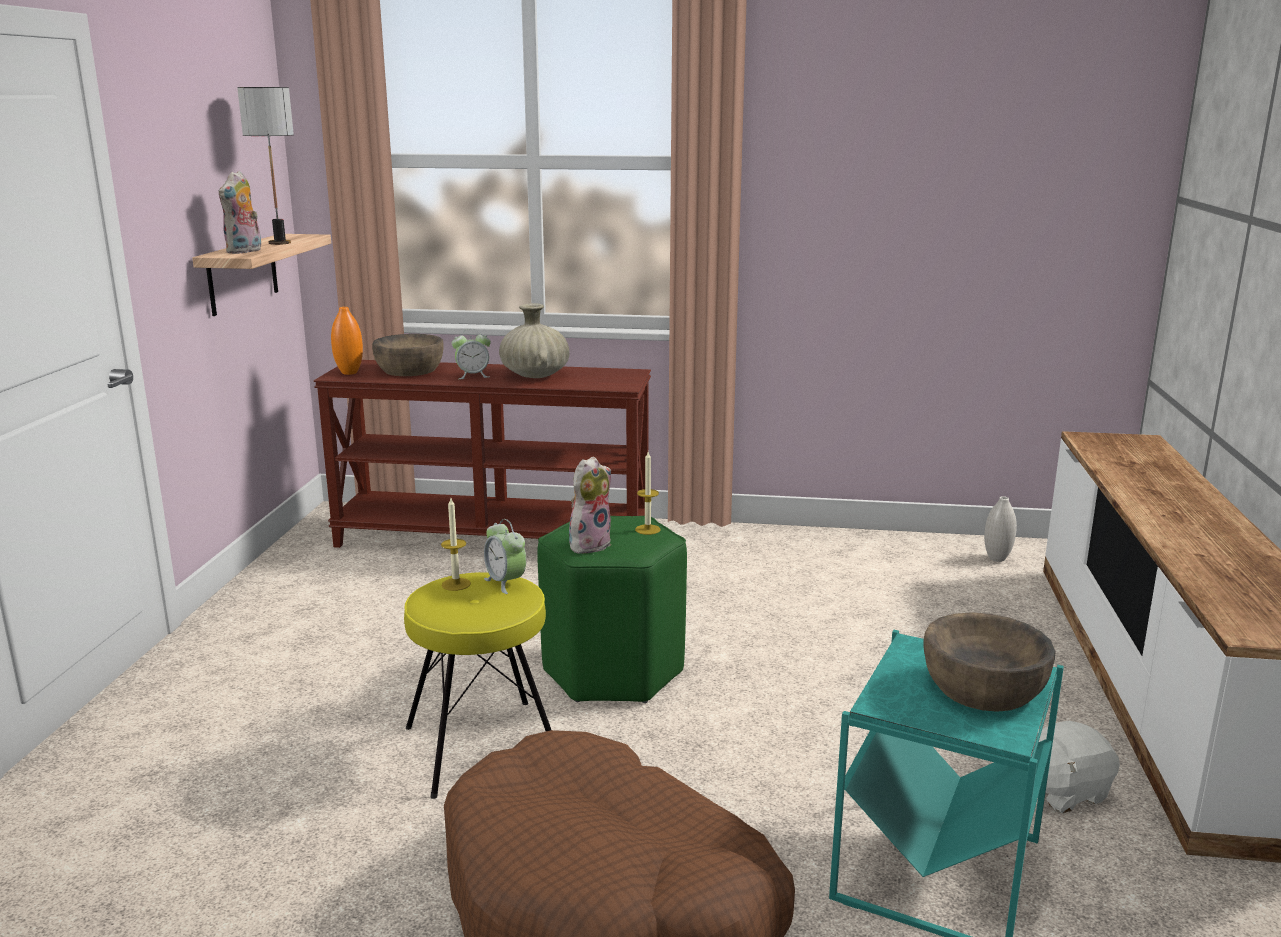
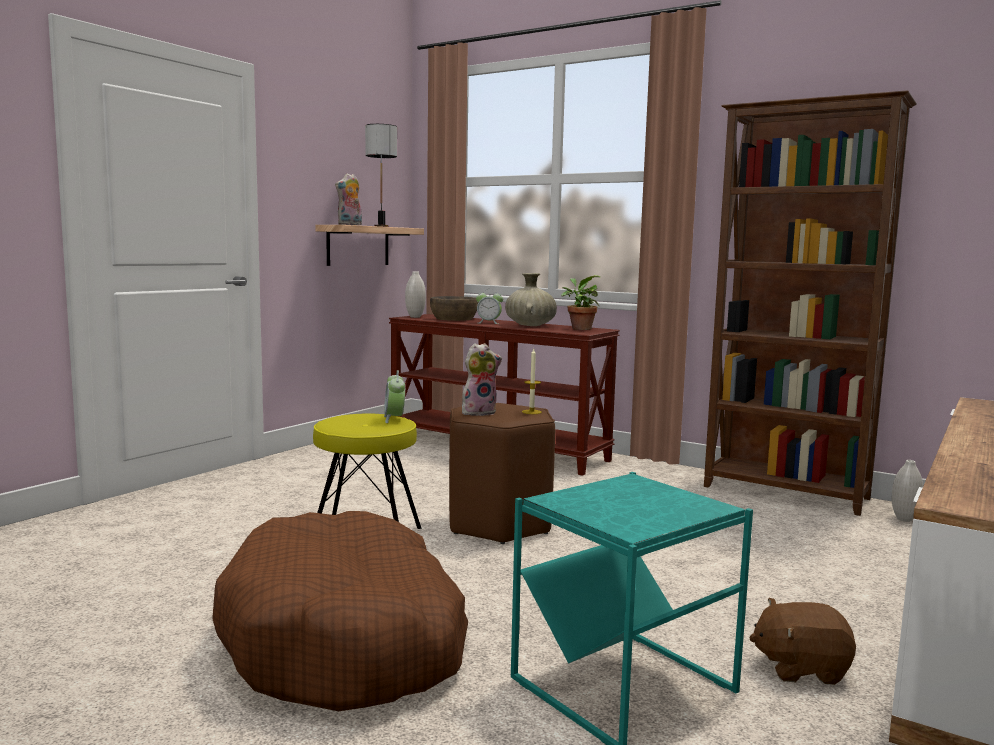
camera: 25 degrees right, 10 degrees down
orange vase [331,307,363,375] -> white vase [405,271,426,318]
candle [441,498,471,591] -> none
green stool [537,516,687,703] -> brown stool [449,403,555,544]
brown bowl [924,612,1055,712] -> none
white plush toy [1039,721,1120,813] -> brown plush toy [749,598,856,685]
none -> potted plant [561,275,600,330]
none -> brown bookcase [704,90,917,516]

